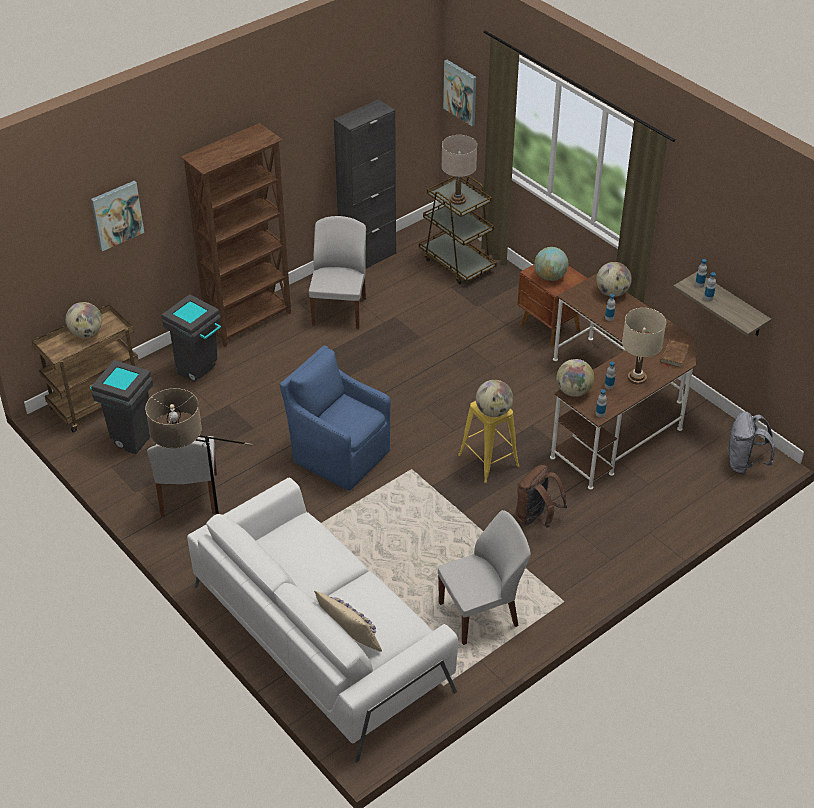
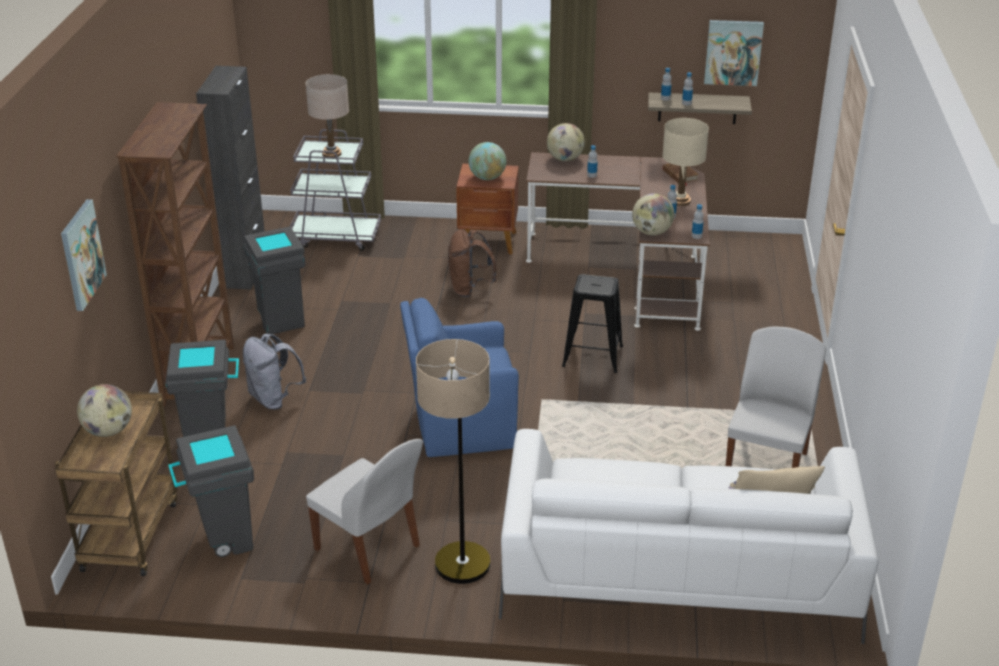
camera: 45 degrees left, 10 degrees down
white chair [309,216,366,329] -> grey trash can [243,227,306,334]
brown cart [419,176,497,285] -> grey cart [290,129,381,251]
picture [443,60,476,126] -> picture moved to [704,20,764,86]
yellow stool [458,401,519,483] -> black stool [562,274,623,373]
globe [476,380,513,417] -> none
brown backpack [516,465,567,528] -> brown backpack moved to [448,229,497,297]
grey backpack [727,412,775,474] -> grey backpack moved to [243,334,306,410]

